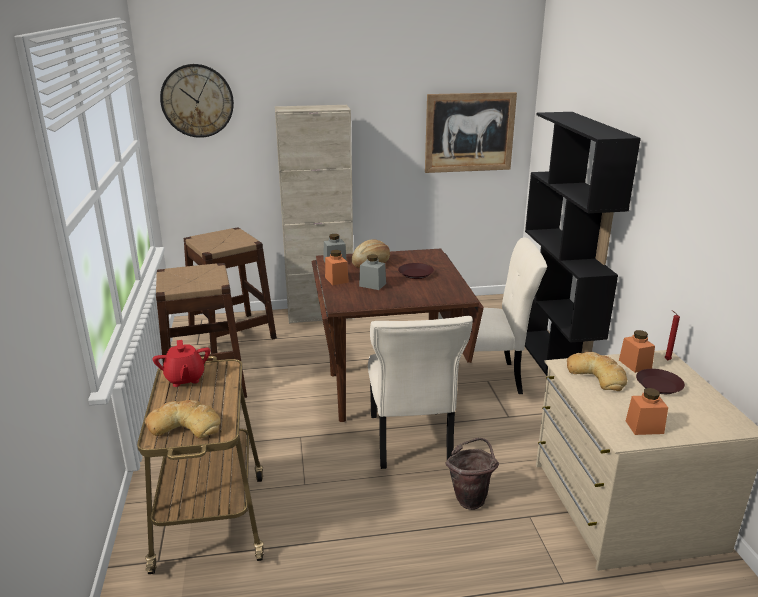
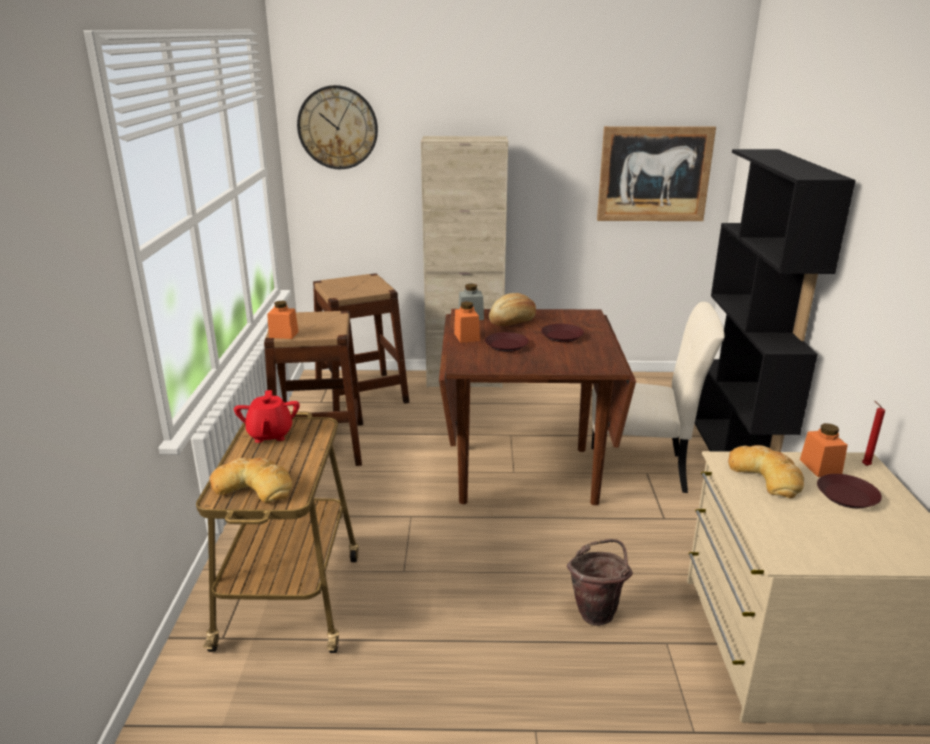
camera: 10 degrees right, 0 degrees up
grey jar [359,254,386,290] -> brown plate [485,332,529,352]
beige chair [368,316,473,469] -> none
orange jar [626,388,668,435] -> orange jar moved to [267,301,299,339]

